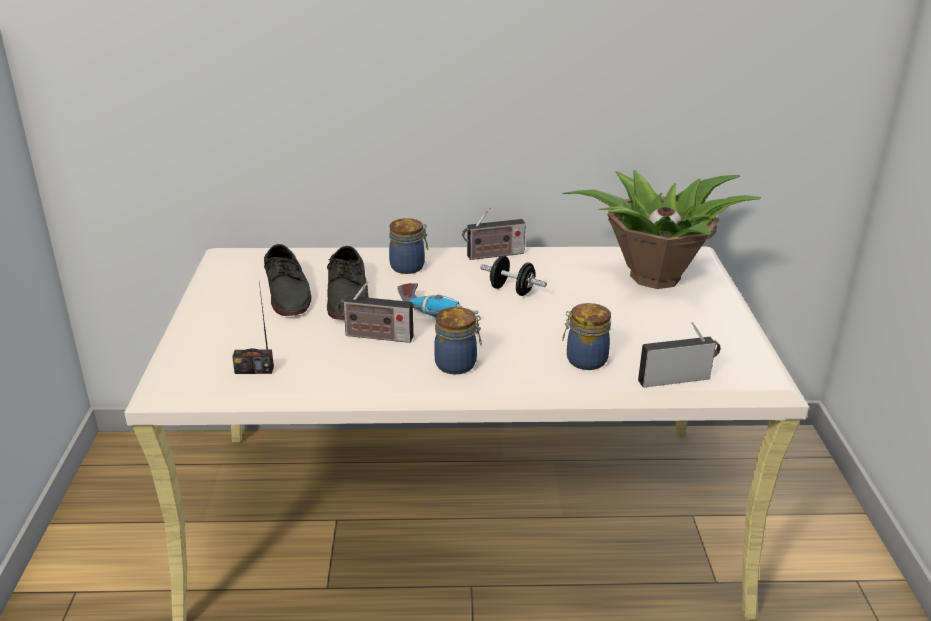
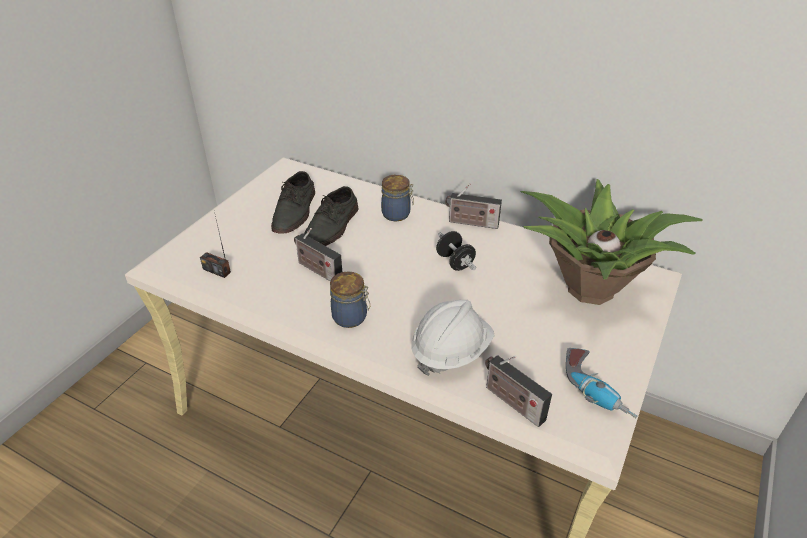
camera: 30 degrees right, 10 degrees up
power drill [397,283,478,317] -> power drill moved to [566,348,637,418]
jar [562,303,611,370] -> white hard hat [411,300,495,376]
radio [638,322,721,388] -> radio turned 150 degrees counterclockwise [485,355,552,427]

